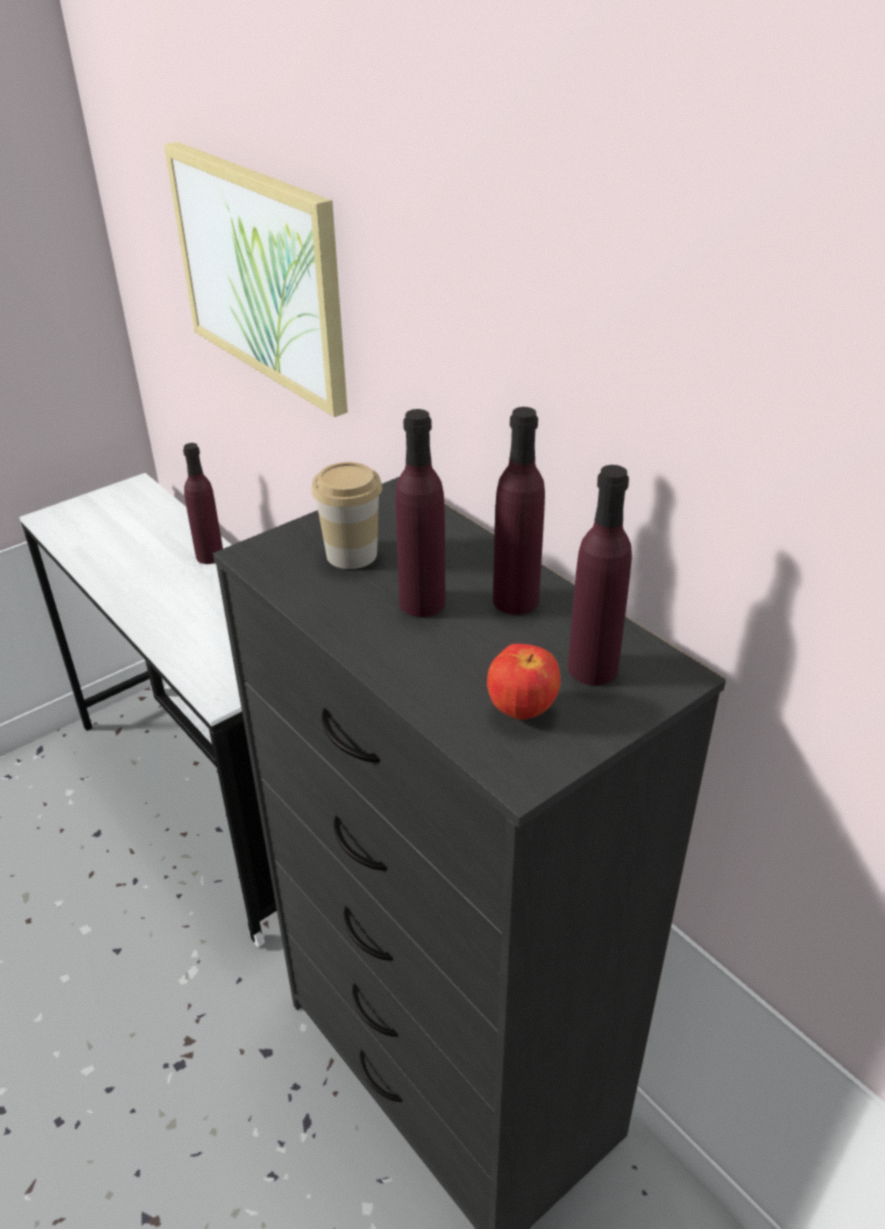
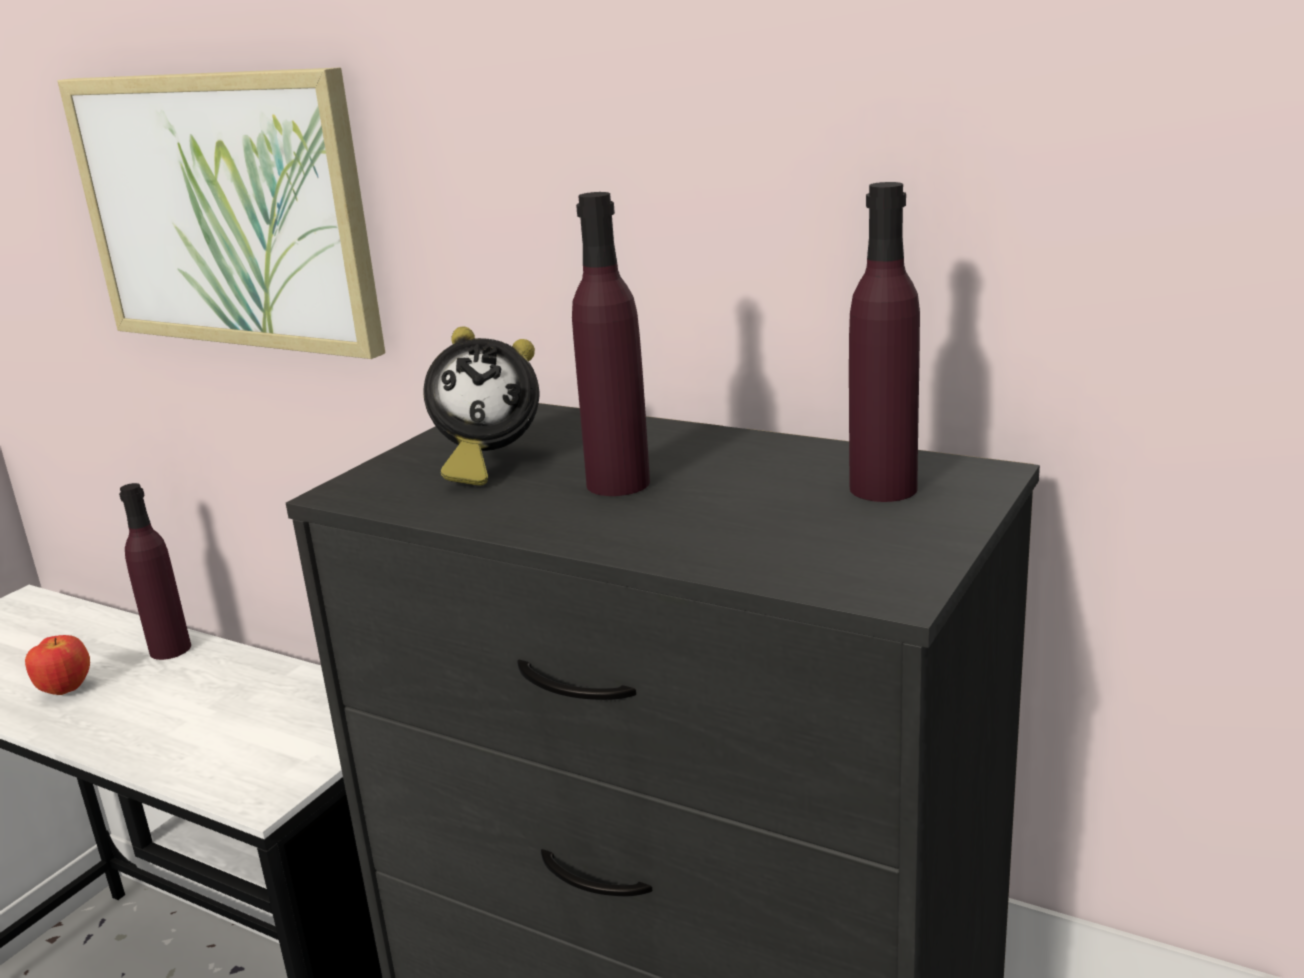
camera: 20 degrees left, 15 degrees down
cup [311,462,382,569] -> alarm clock [423,326,539,486]
apple [487,644,561,720] -> apple moved to [25,635,90,695]
purple bottle [493,407,545,615] -> none

